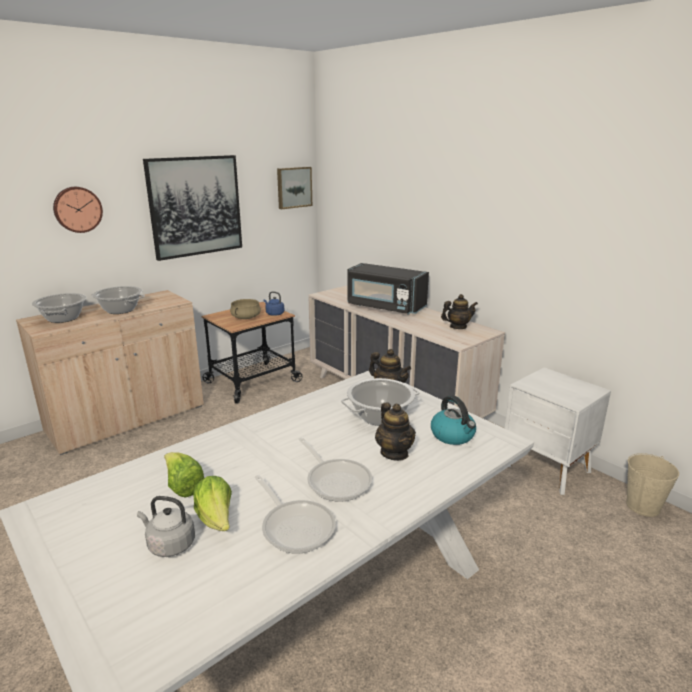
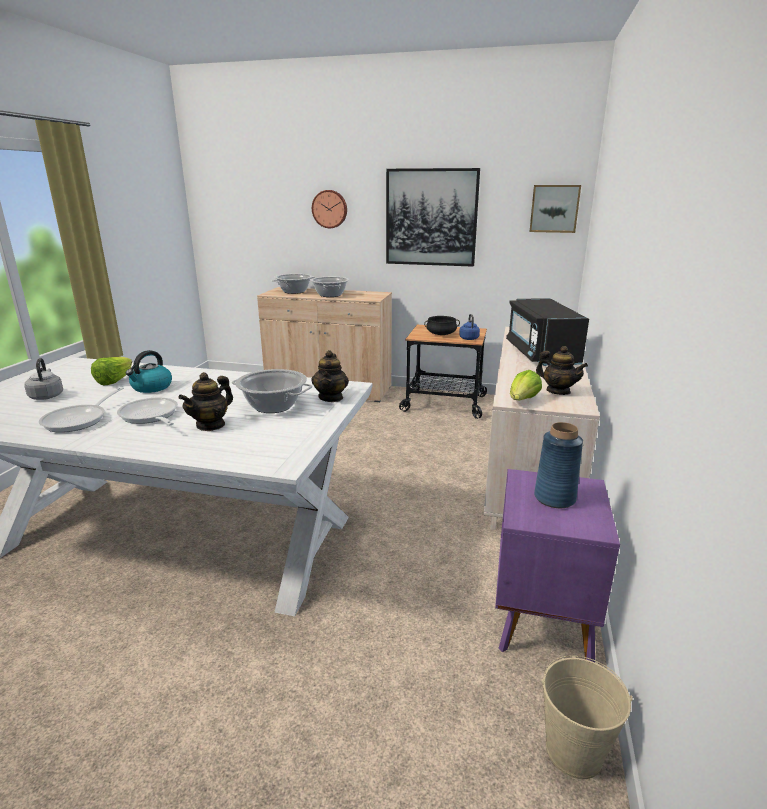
camera: 55 degrees right, 0 degrees up
lettuce [193,476,232,531] -> lettuce moved to [510,370,542,400]
beige cooking pot [230,299,261,319] -> black cooking pot [424,316,460,335]
frying pan [298,437,372,502] -> frying pan turned 120 degrees clockwise [117,398,178,426]
kettle [431,395,476,445] -> kettle moved to [126,350,172,393]
white nightstand [505,367,611,495] -> purple nightstand [495,469,620,662]
none -> blue vase [534,422,583,508]

